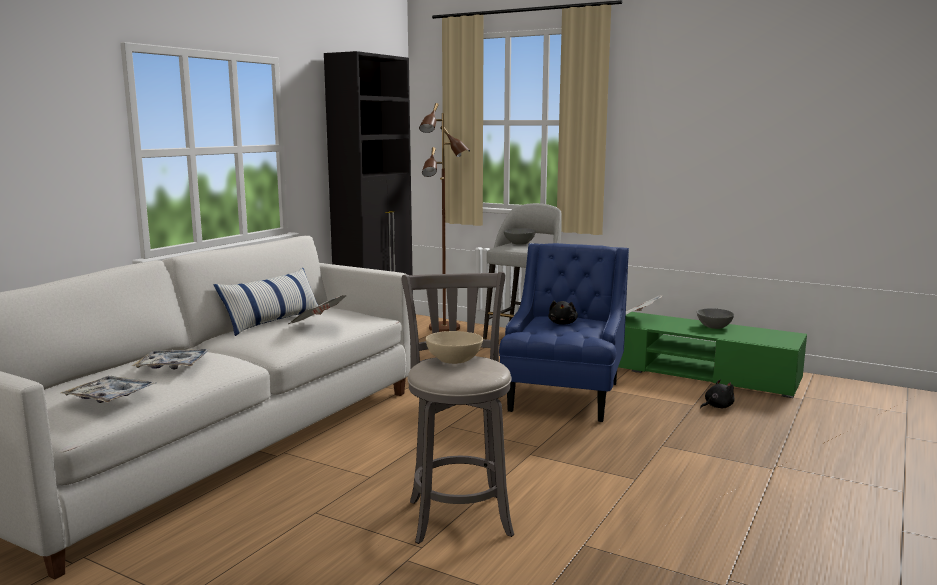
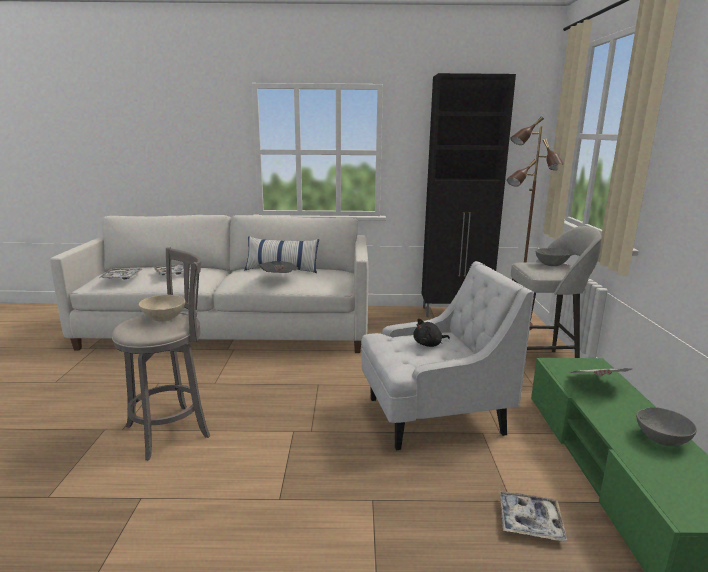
camera: 60 degrees right, 5 degrees up
blue armchair [499,243,629,422] -> white armchair [361,261,534,450]
black plush toy [700,379,735,409] -> tray [499,491,567,541]

